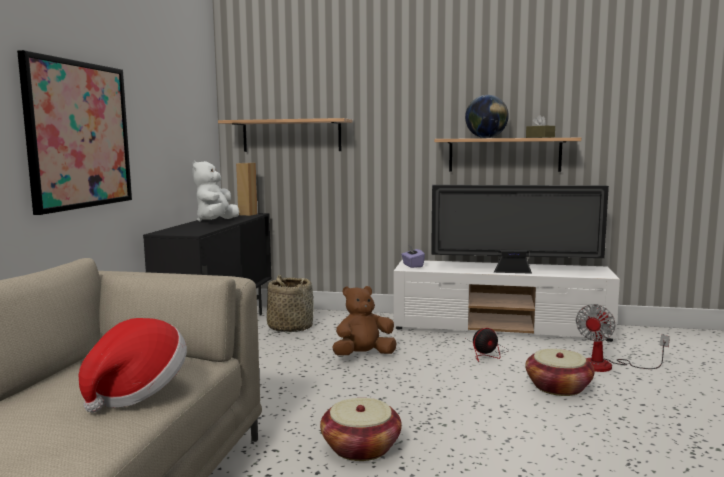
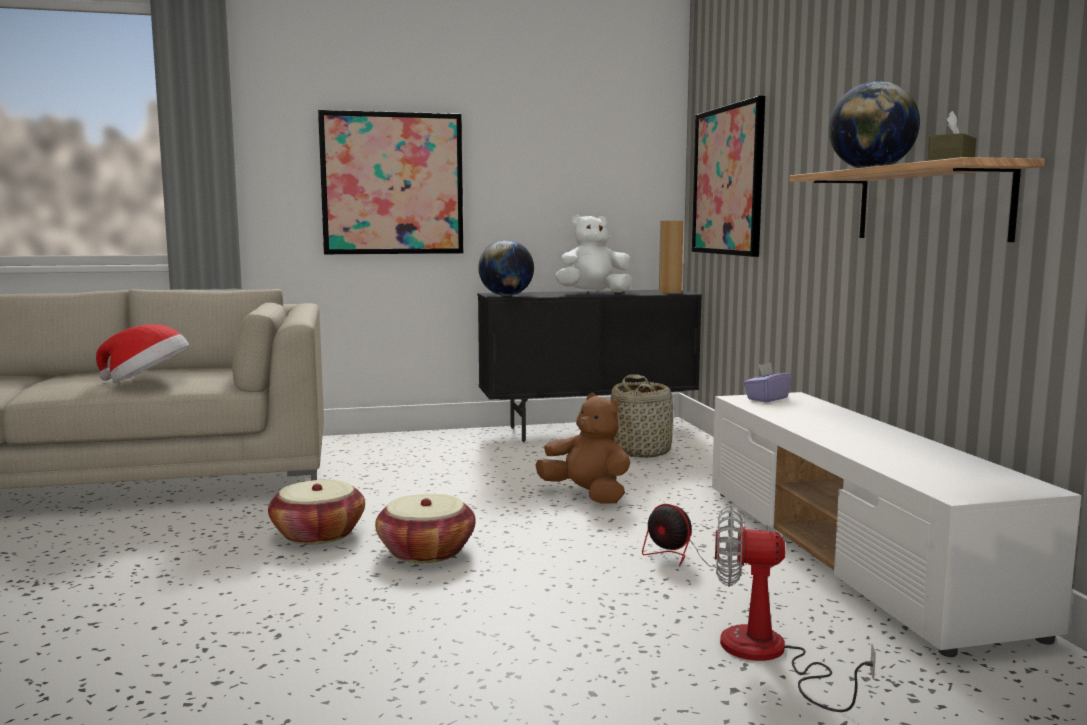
camera: 65 degrees right, 0 degrees up
shelf [218,118,352,152] -> picture [692,96,765,257]
television [431,185,609,274] -> none
basket [525,349,595,396] -> basket moved to [375,494,476,563]
none -> globe [478,240,534,296]

